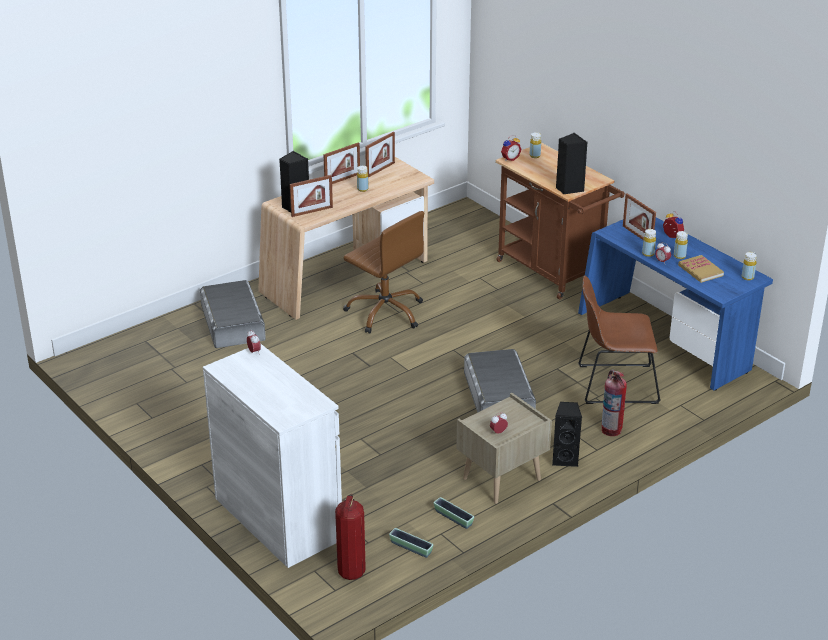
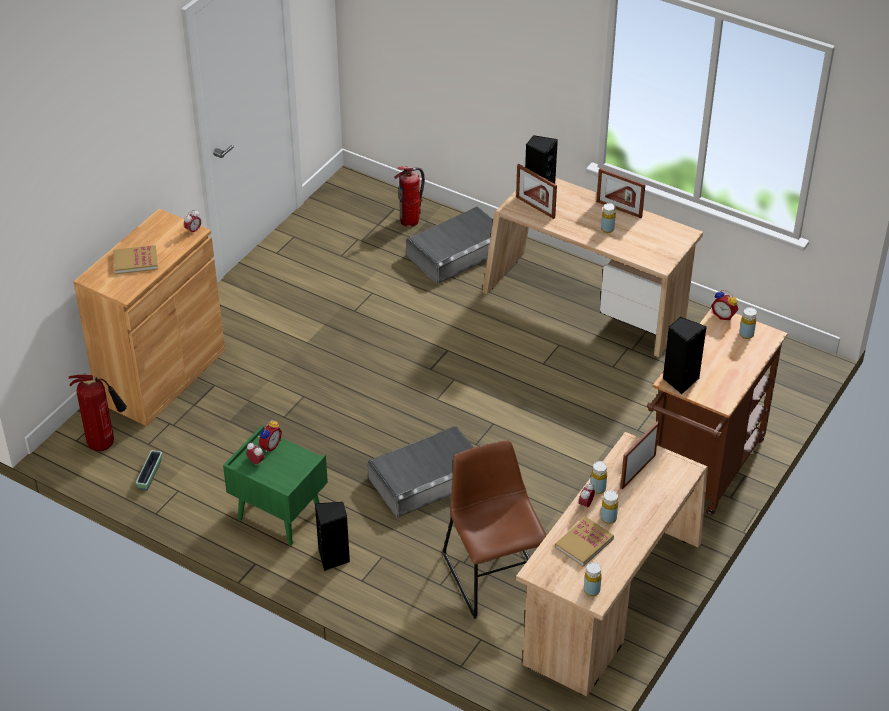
camera: 70 degrees right, 10 degrees up
white cabinet [203,343,342,568] -> brown cabinet [73,209,225,426]
brown office chair [343,211,424,334] -> none
picture frame [365,132,395,178] -> none
planter [433,497,474,529] -> none
beige nightstand [456,393,552,504] -> green nightstand [223,426,328,545]
blue desk [578,218,773,390] -> beige desk [516,432,708,696]
fire extinguisher [602,369,627,436] -> fire extinguisher moved to [394,166,425,227]
alarm clock [663,211,684,238] -> alarm clock moved to [257,420,282,452]
none -> book [113,245,158,274]

